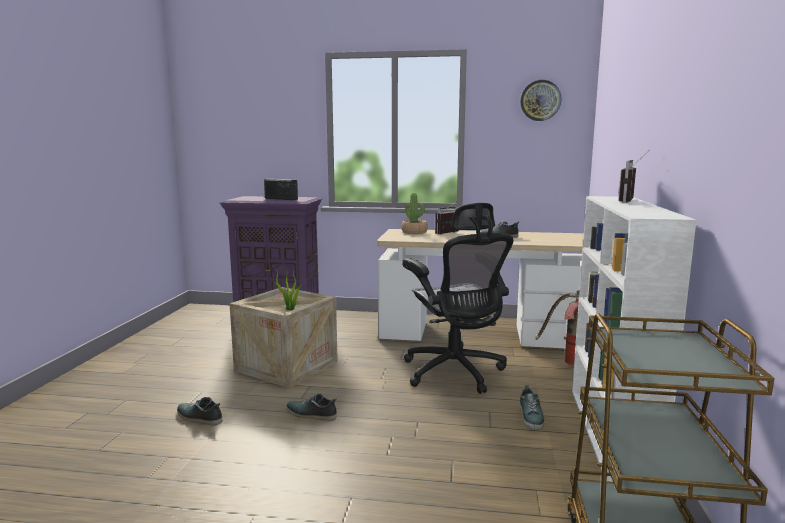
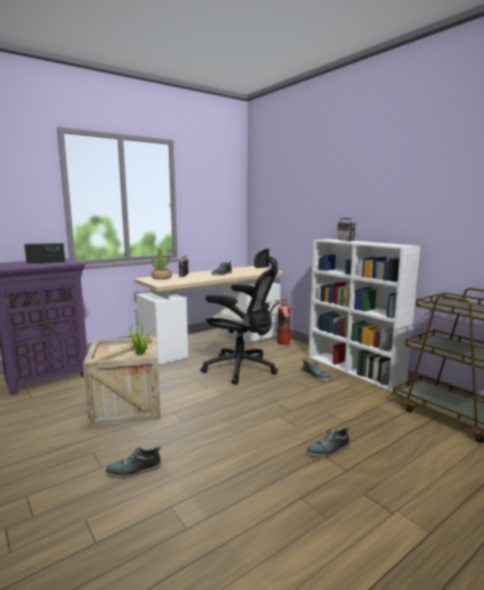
camera: 45 degrees left, 0 degrees up
shoe [286,394,337,421] -> shoe moved to [307,427,350,457]
wall clock [520,80,561,121] -> none

